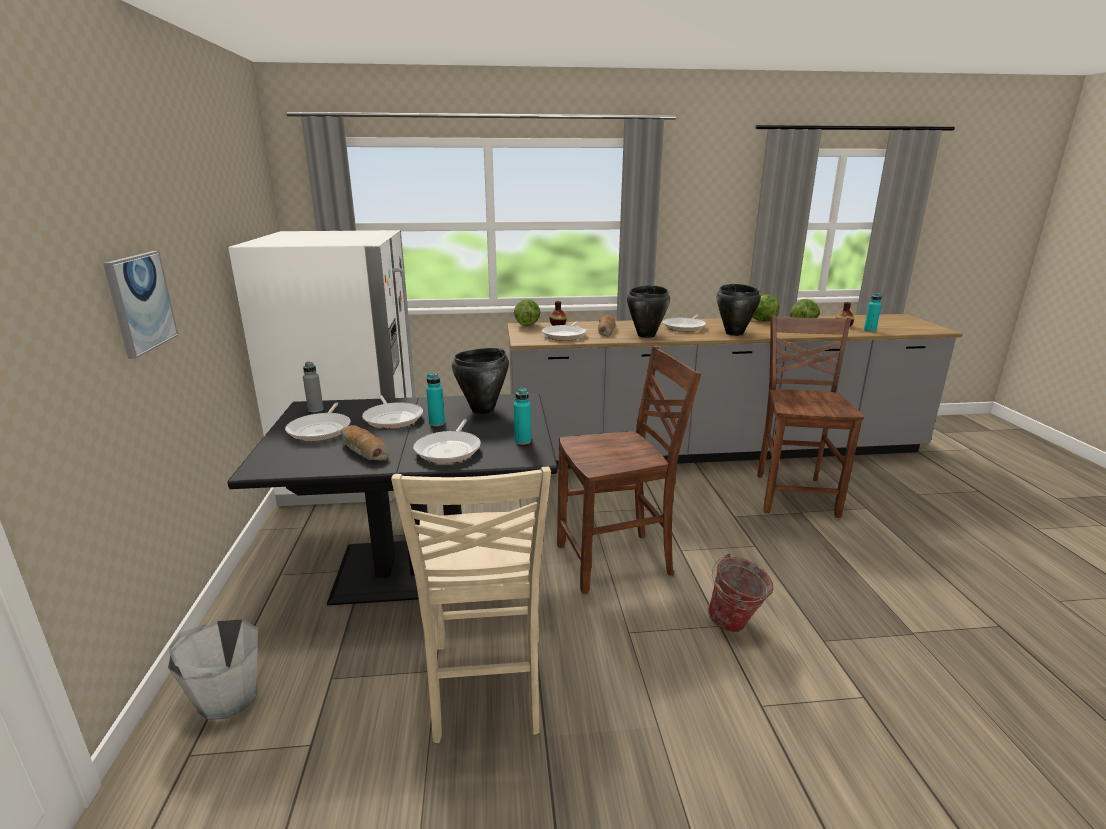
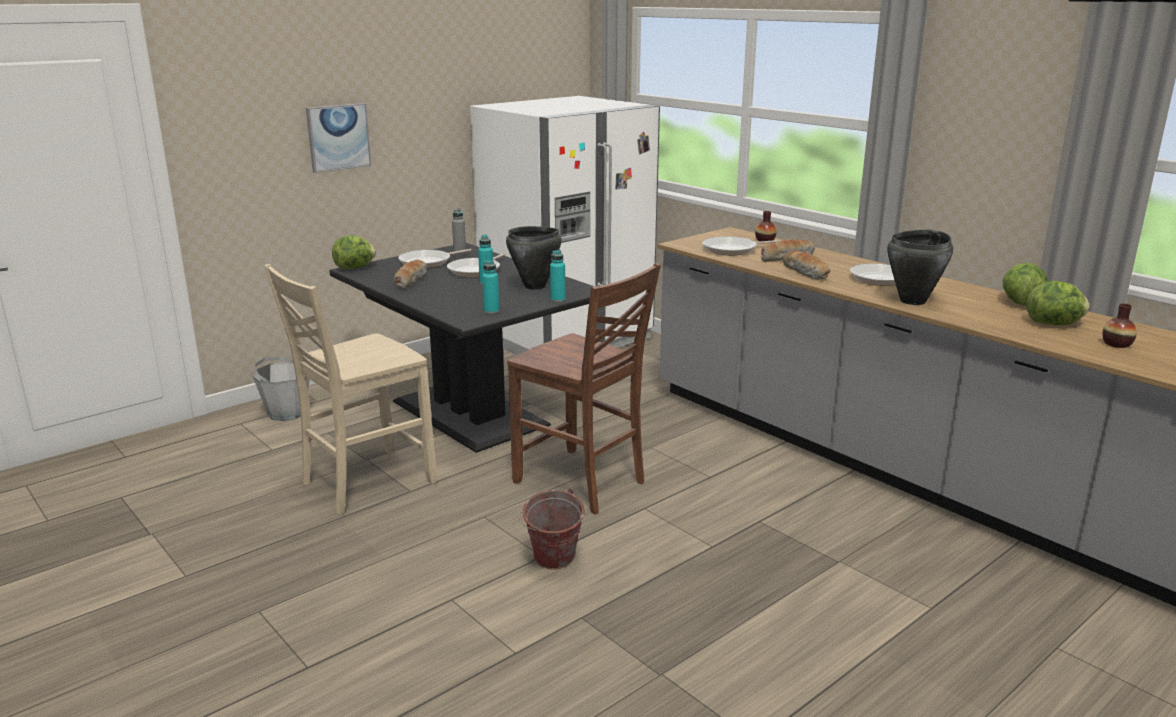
camera: 55 degrees right, 0 degrees up
frying pan [413,419,481,463] -> none
lettuce [514,299,540,327] -> lettuce moved to [332,235,376,269]
black cooking pot [627,285,670,338] -> bread [783,250,831,280]
brown chair [757,315,864,518] -> none
turquoise bottle [864,293,882,332] -> turquoise bottle moved to [550,250,566,302]

